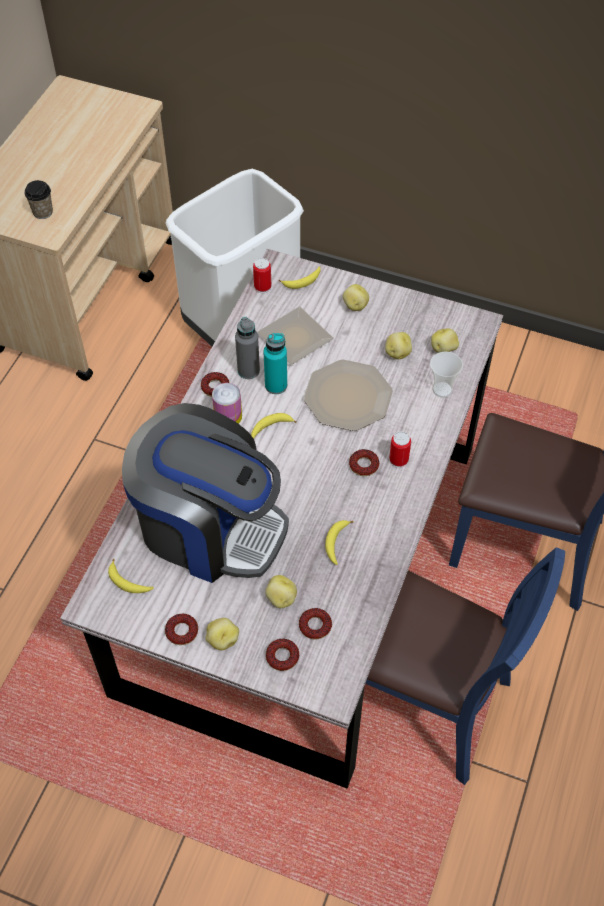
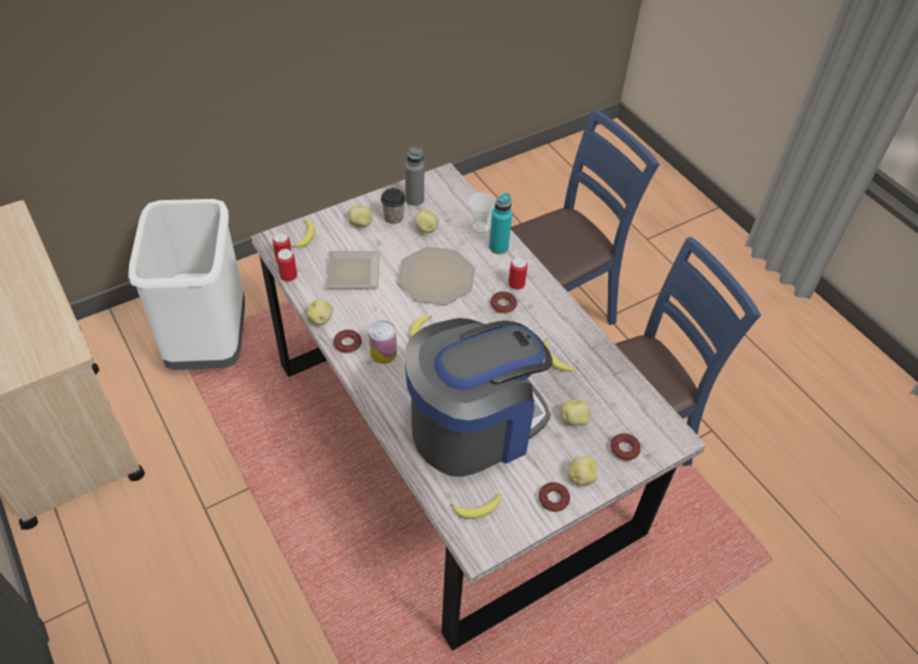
camera: 55 degrees left, 5 degrees down
cup [25,180,53,219] -> cup moved to [381,188,406,224]
grey bottle [235,317,260,379] -> grey bottle moved to [405,148,424,206]
turquoise bottle [264,333,287,394] -> turquoise bottle moved to [489,193,512,254]
donut [299,608,332,640] -> none
potato [431,328,459,353] -> potato moved to [307,299,333,325]
none -> can [277,249,297,283]

